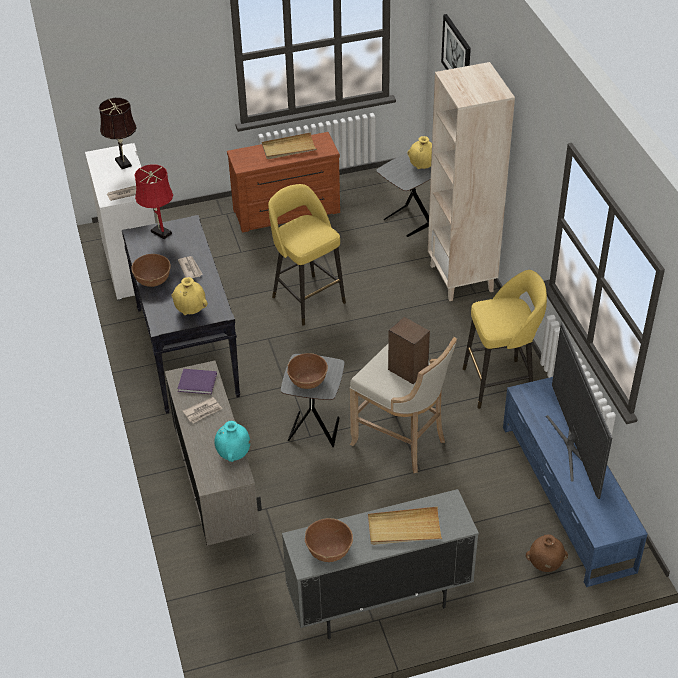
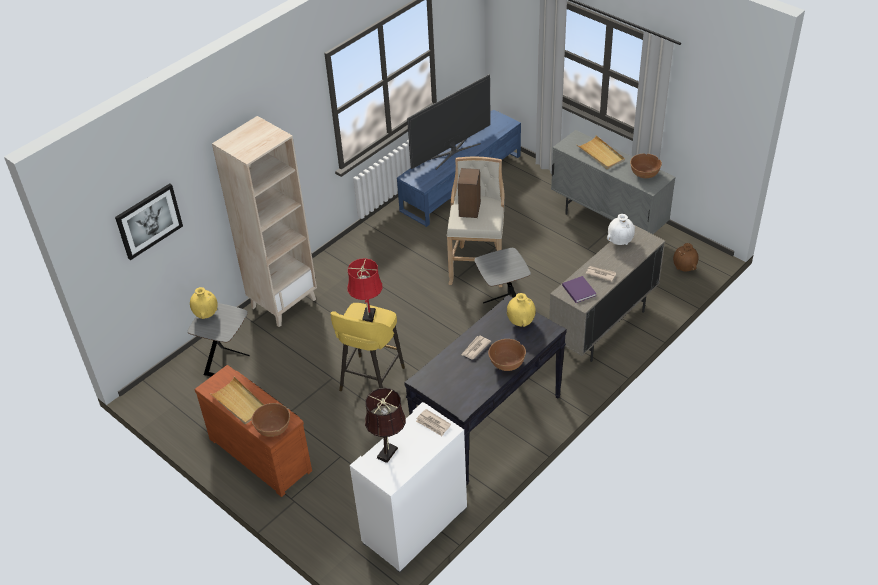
camera: 120 degrees left, 0 degrees up
red table lamp [134,164,173,239] -> red table lamp moved to [348,258,383,322]
turquoise vase [214,421,250,462] -> white vase [607,214,635,245]
brown bowl [287,353,328,389] -> brown bowl moved to [252,403,290,437]
yellow stool [463,270,547,409] -> none
brown vase [526,534,568,572] -> brown vase moved to [673,243,698,271]

